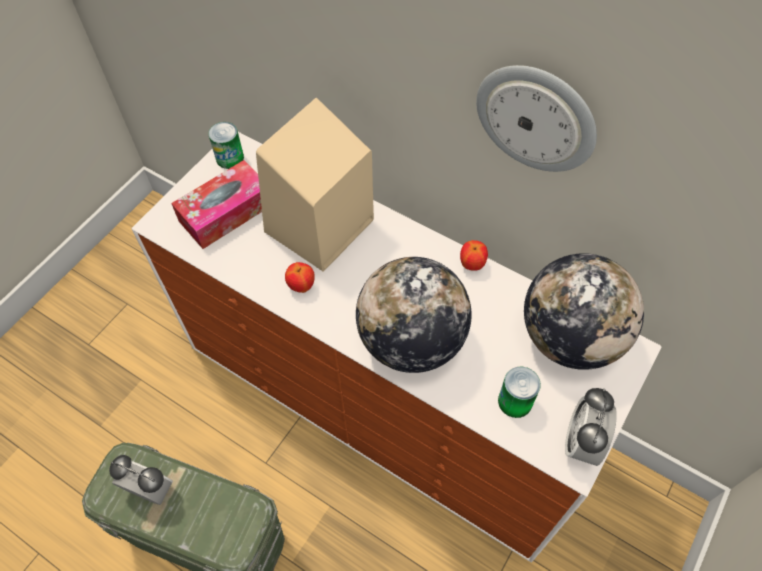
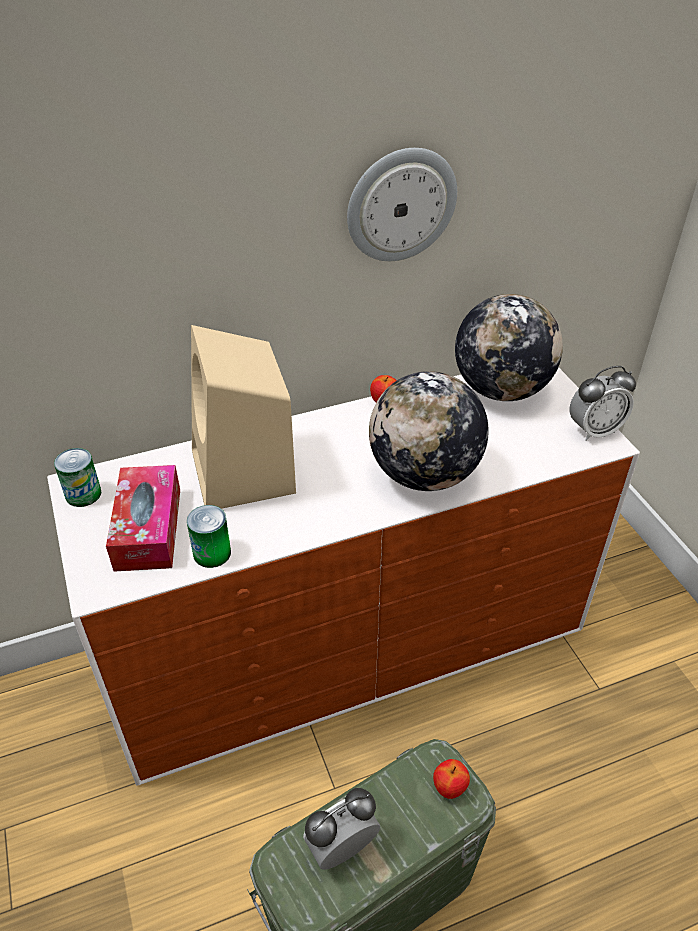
camera: 55 degrees left, 15 degrees down
apple [285,262,315,293] -> apple moved to [433,759,470,799]
can [498,367,541,418] -> can moved to [187,505,231,568]
alarm clock [565,388,617,466] -> alarm clock turned 75 degrees counterclockwise [570,366,636,441]

